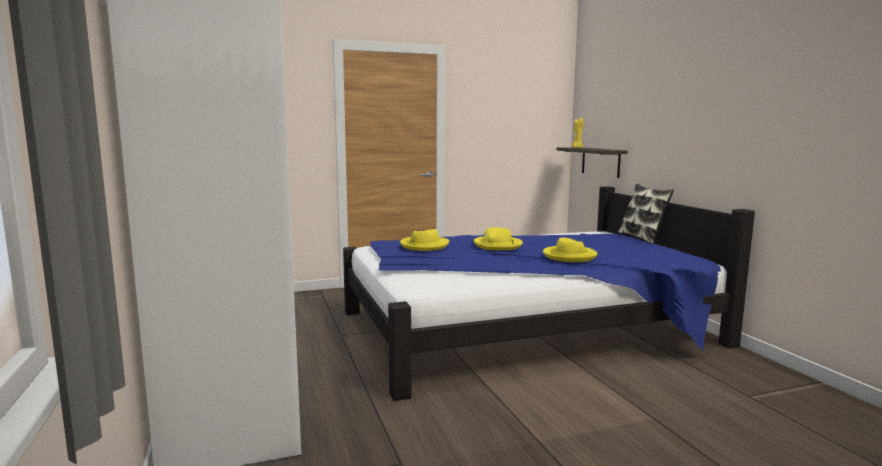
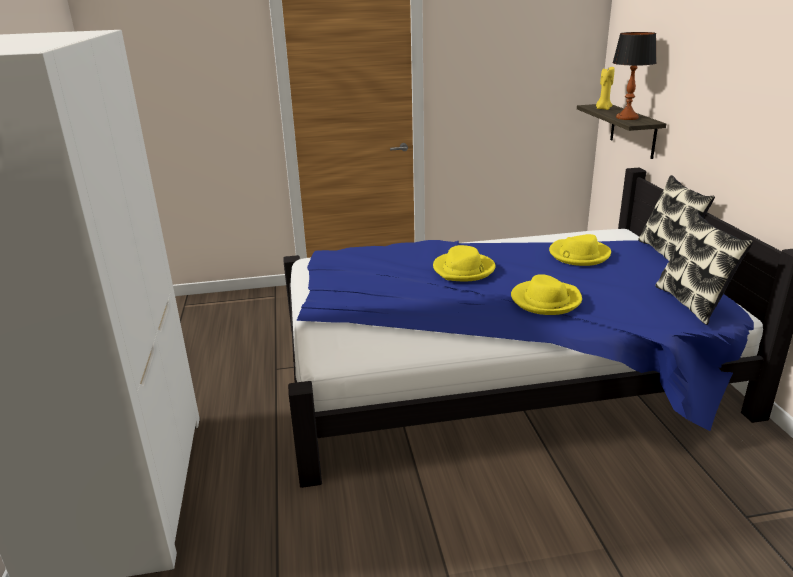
camera: 10 degrees right, 15 degrees up
yellow hat [400,229,449,251] -> yellow hat moved to [549,234,611,266]
none -> table lamp [612,32,657,120]
none -> pillow [655,211,753,325]

